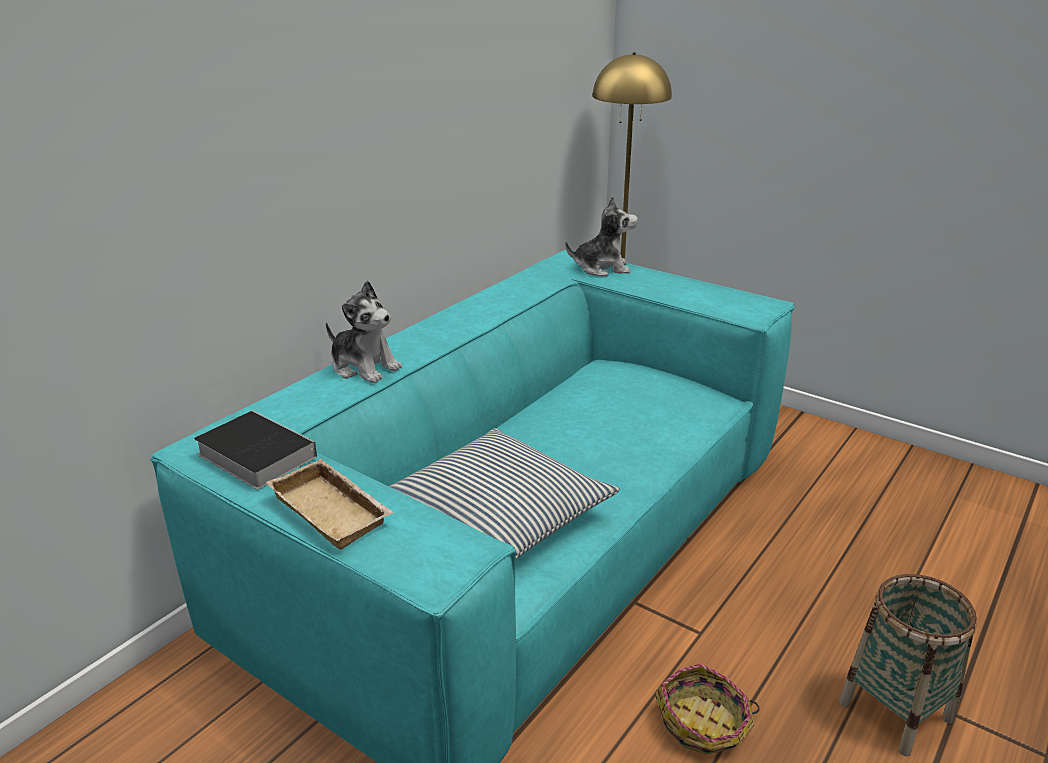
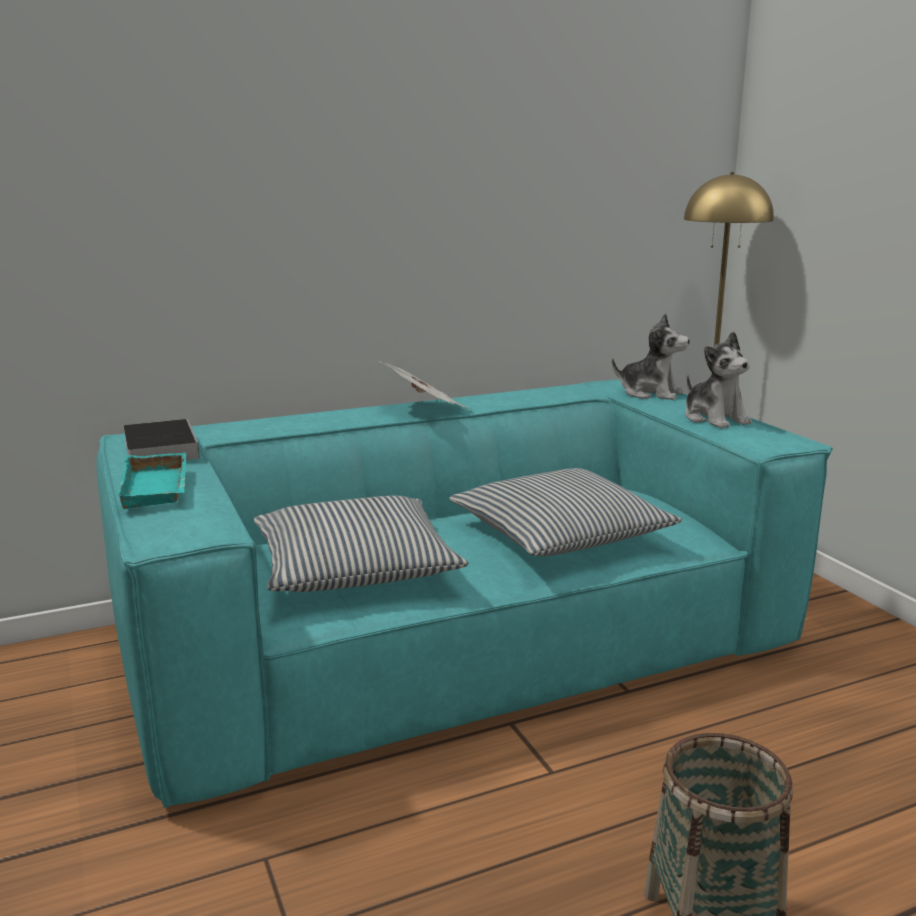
camera: 30 degrees right, 10 degrees down
beige tray [266,459,394,550] -> turquoise tray [116,453,187,509]
plush toy [326,281,402,383] -> plush toy moved to [685,331,752,429]
basket [655,664,760,755] -> none
none -> newspaper [378,361,470,409]
none -> pillow [450,468,682,556]

